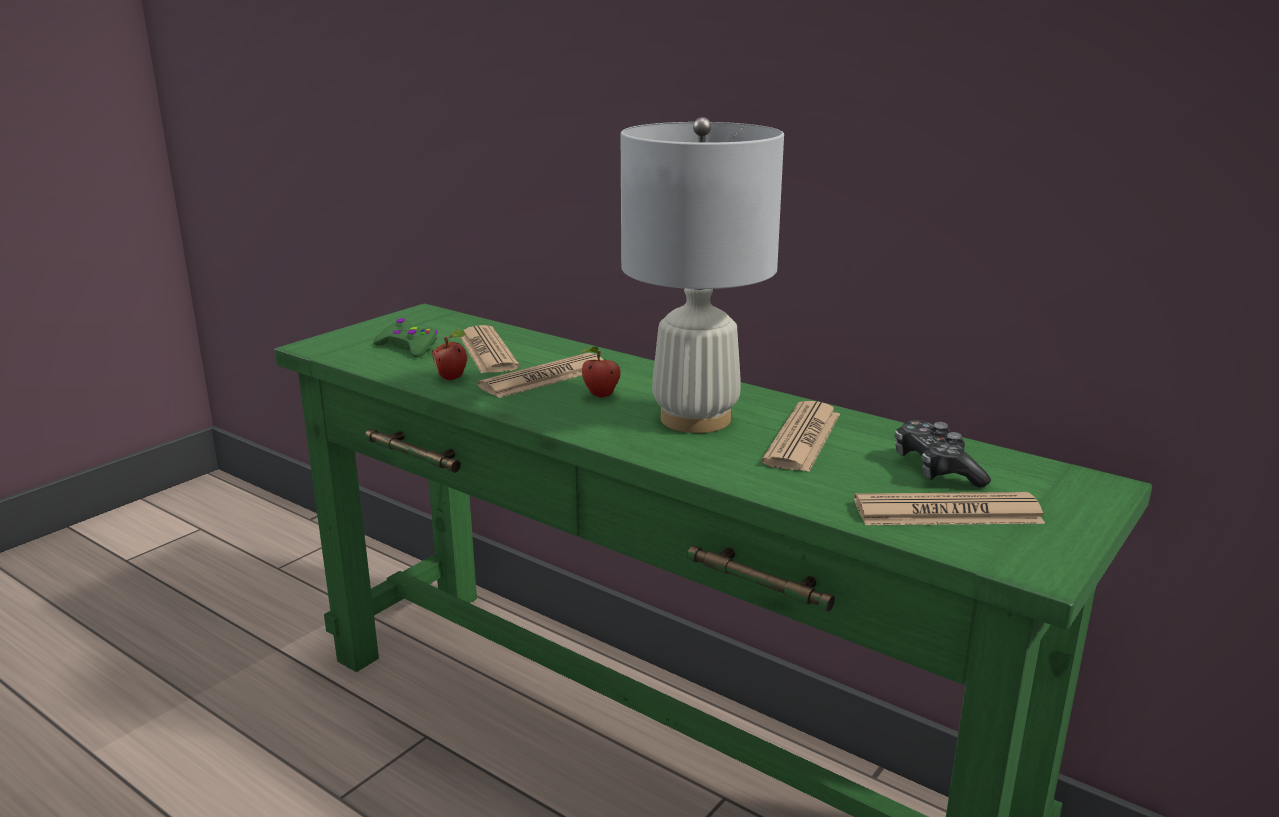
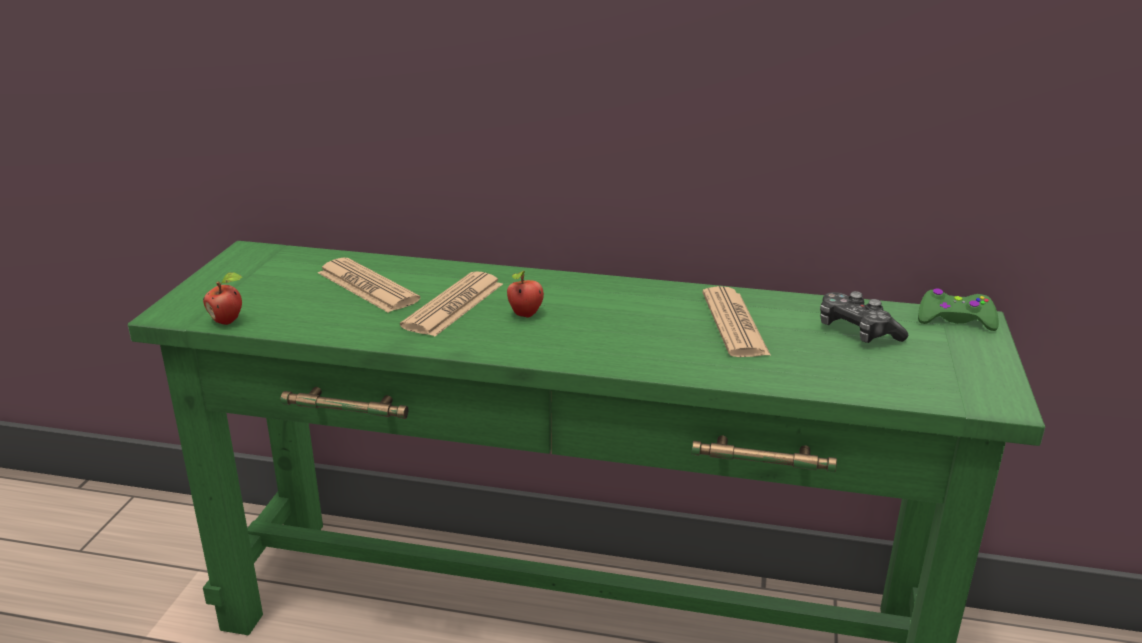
camera: 25 degrees left, 5 degrees up
green game controller [373,318,438,358] -> green game controller moved to [918,288,999,331]
apple [432,329,467,380] -> apple moved to [203,272,242,325]
white table lamp [621,117,784,433] -> none
newspaper [854,492,1045,525] -> none

